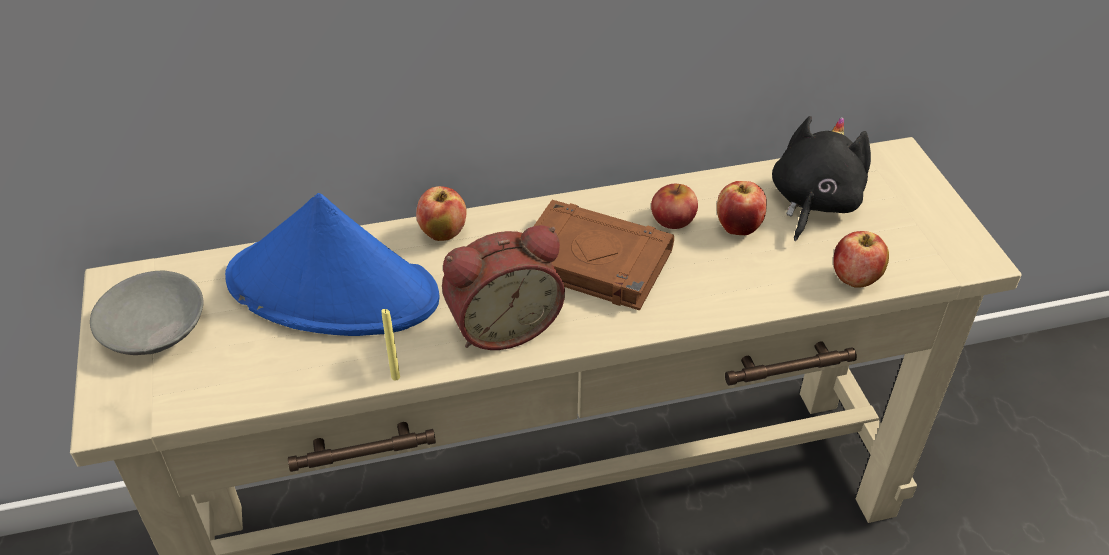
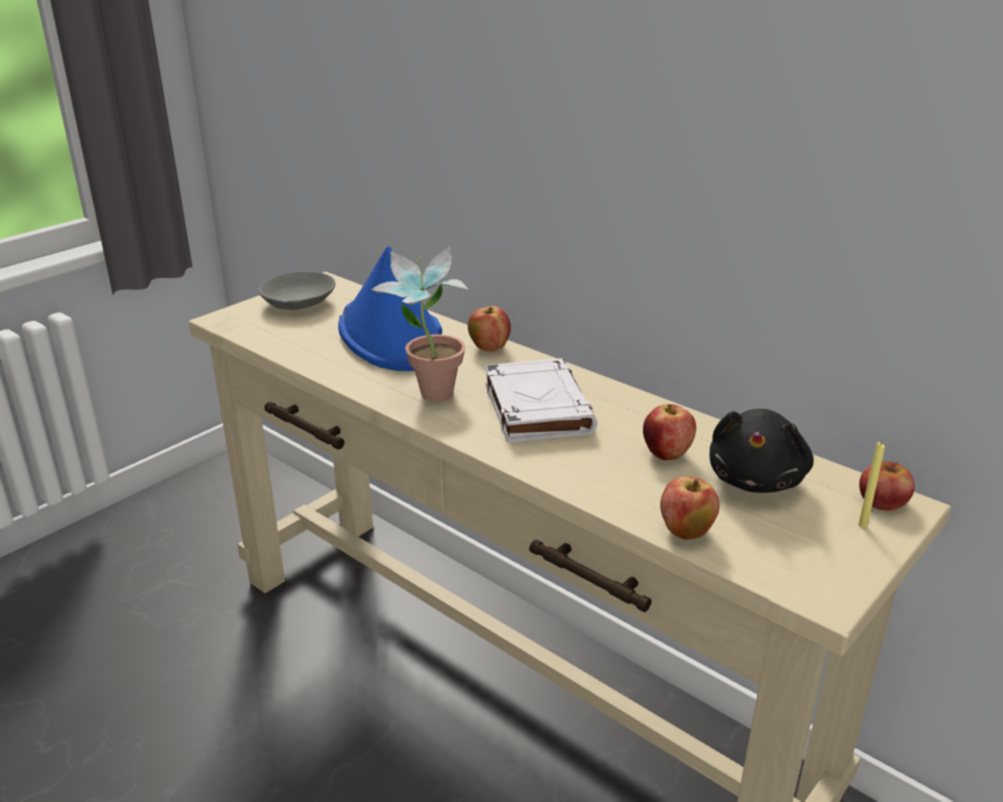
camera: 55 degrees right, 15 degrees down
yellow candle [381,309,400,381] -> yellow candle moved to [858,442,885,528]
alarm clock [442,225,565,350] -> potted plant [371,244,468,402]
brown book [534,200,674,311] -> white book [485,358,598,443]
apple [651,184,698,229] -> apple moved to [859,462,915,511]
black plush toy [772,116,871,241] -> black plush toy turned 120 degrees clockwise [709,409,814,493]

